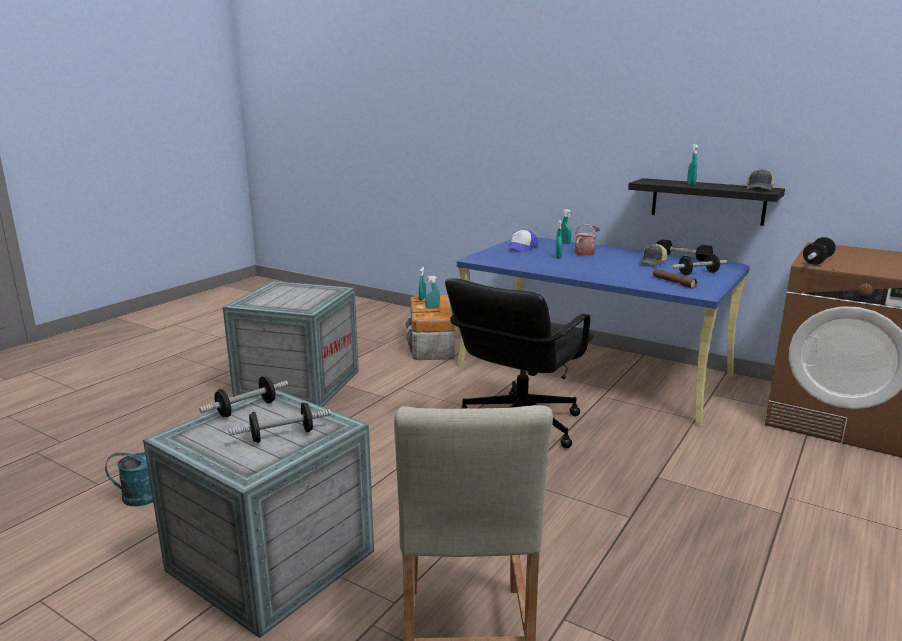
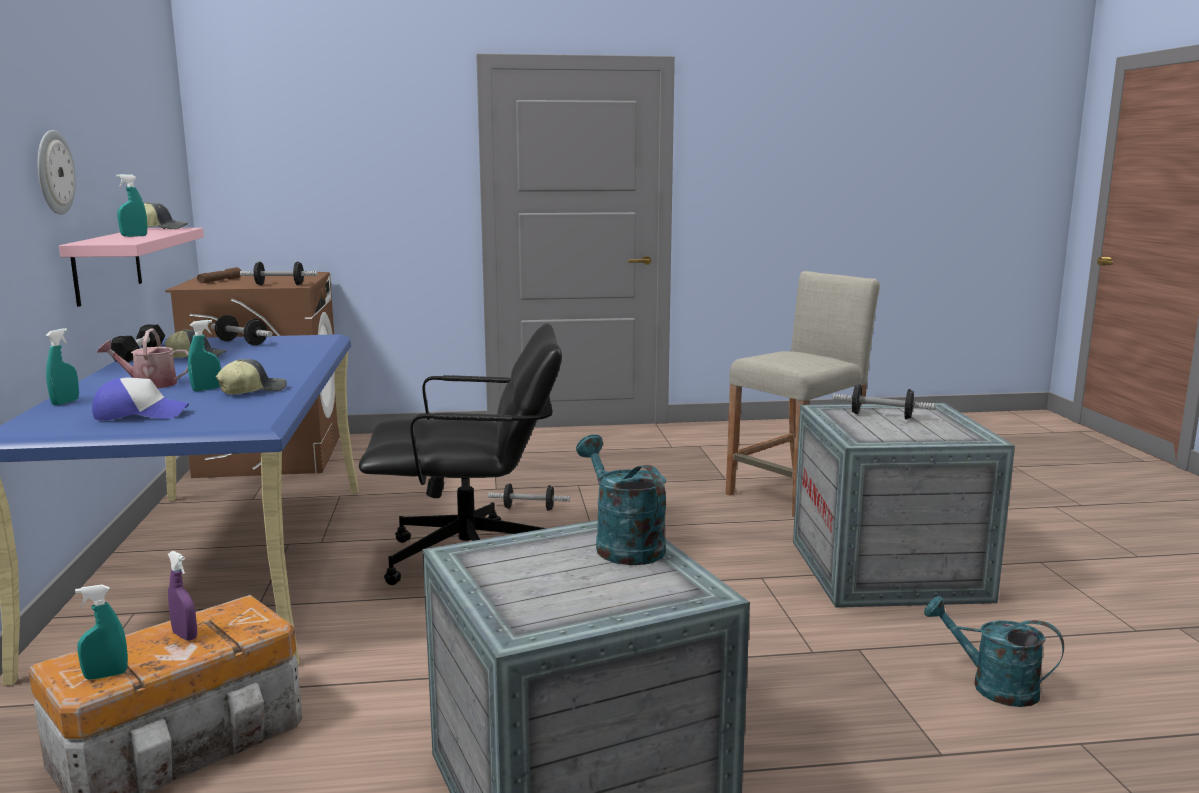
camera: 130 degrees left, 5 degrees down
dumbbell [199,376,288,417] -> dumbbell moved to [488,483,570,511]
turquoise spray bottle [425,276,440,308] -> purple spray bottle [168,551,197,641]
black shelf [628,178,785,226] -> pink shelf [59,228,204,307]
brown flashlight [653,269,698,289] -> brown flashlight moved to [197,267,241,283]
none -> wall clock [37,130,76,215]
none -> cap [216,359,287,395]
none -> turquoise watering can [576,434,666,565]

